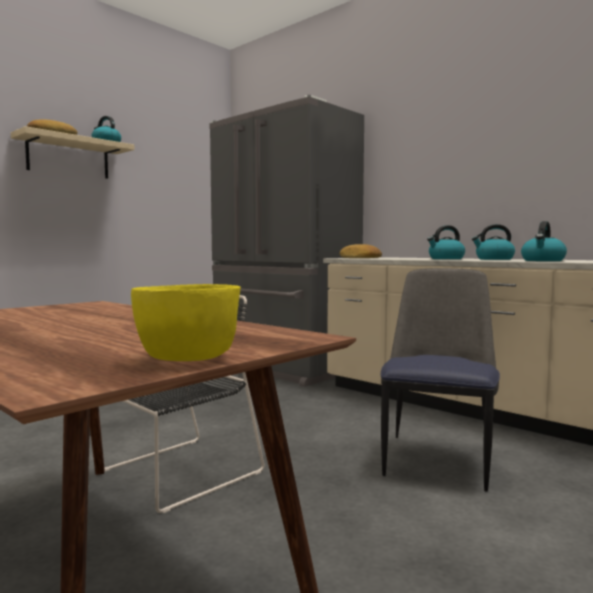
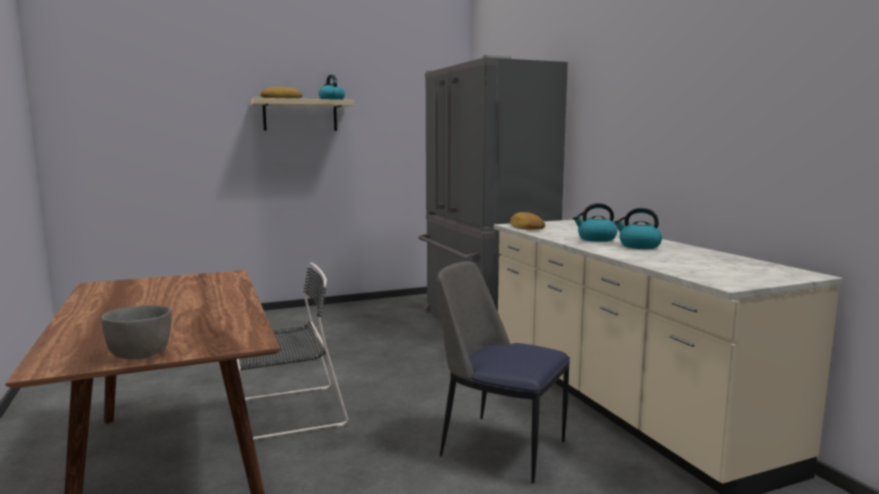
camera: 25 degrees right, 5 degrees up
yellow bowl [131,284,241,361] -> grey bowl [101,305,172,359]
chair [381,268,500,492] -> chair turned 105 degrees counterclockwise [436,261,570,483]
kettle [521,221,567,261] -> none

